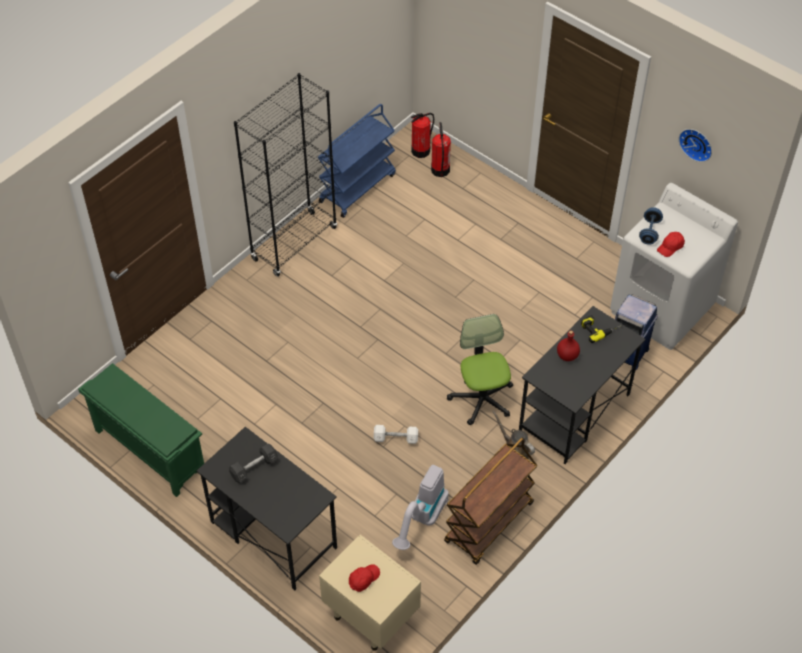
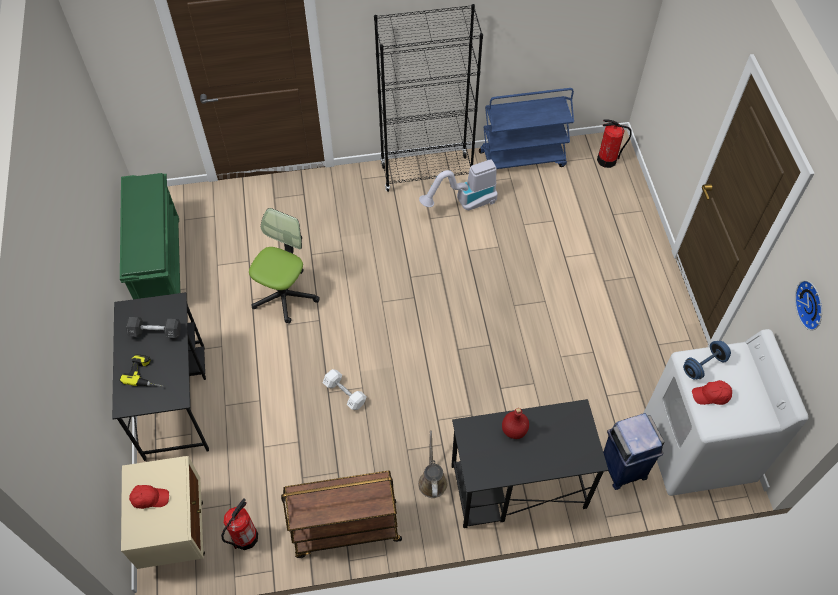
camera: 40 degrees right, 5 degrees up
vacuum cleaner [392,465,449,550] -> vacuum cleaner moved to [419,159,498,211]
fire extinguisher [431,122,451,177] -> fire extinguisher moved to [221,498,258,550]
office chair [447,314,513,425] -> office chair moved to [249,208,320,324]
power drill [581,315,622,343] -> power drill moved to [119,354,164,387]

